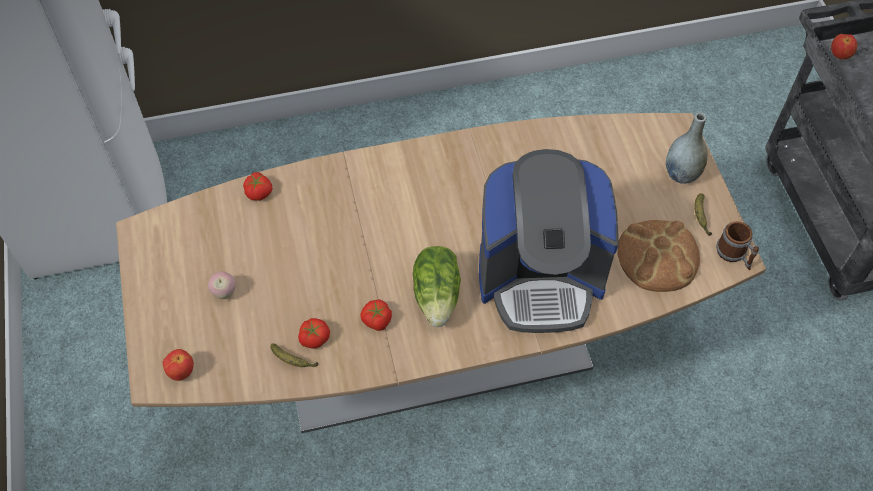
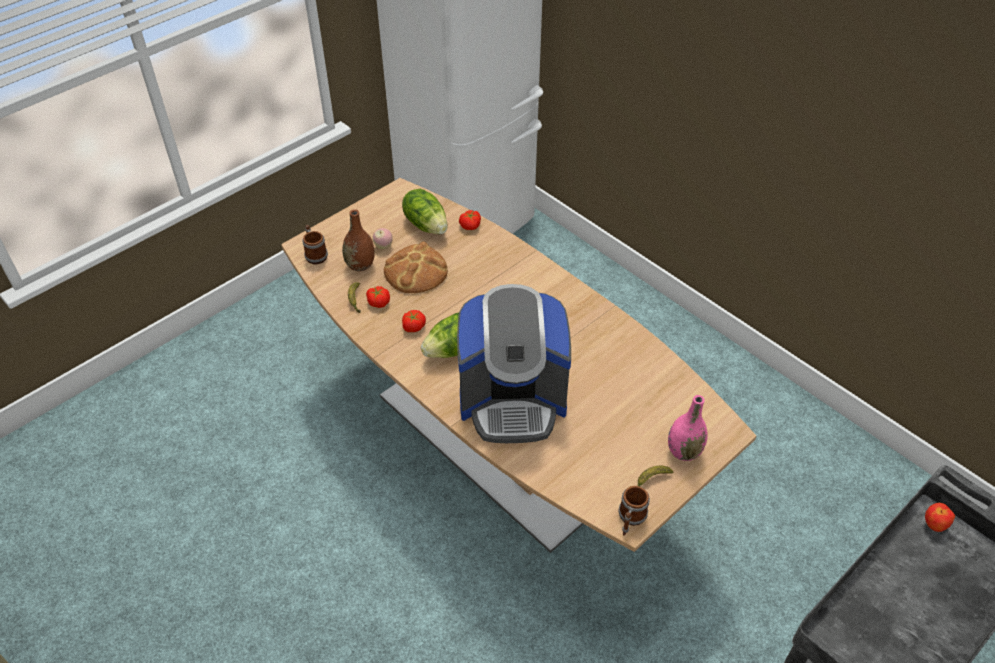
camera: 60 degrees right, 10 degrees down
apple [163,349,194,381] -> mug [302,225,328,264]
coffee machine [479,149,619,333] -> coffee machine turned 60 degrees counterclockwise [457,284,571,443]
bread [617,220,700,292] -> bread moved to [384,242,448,293]
grey vase [666,113,708,184] -> pink vase [668,395,708,461]
none -> brown vase [342,209,375,271]
none -> lettuce [402,189,448,234]

